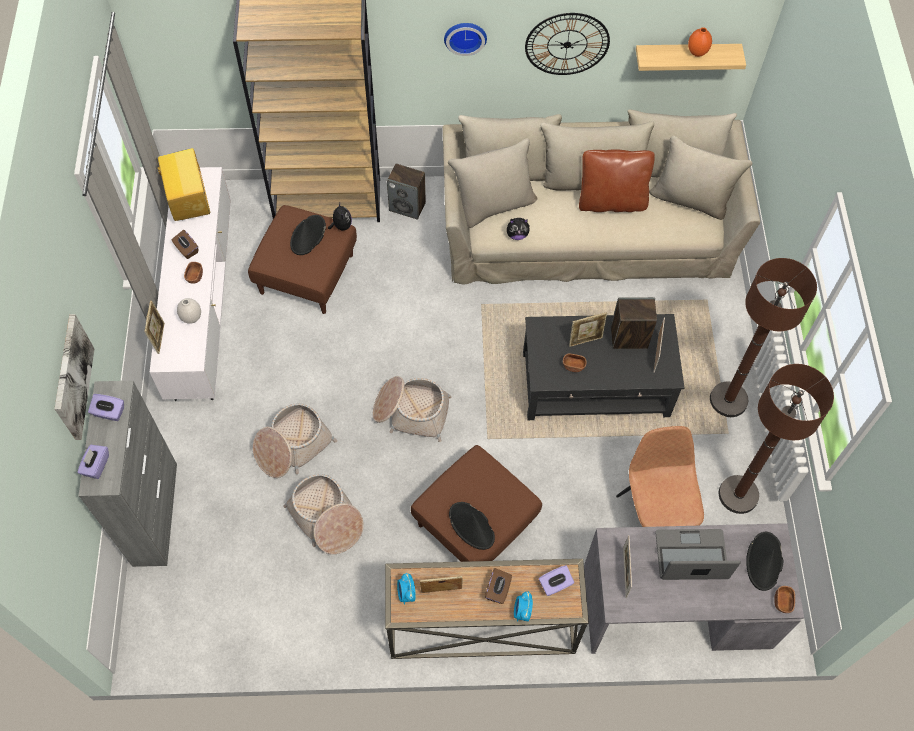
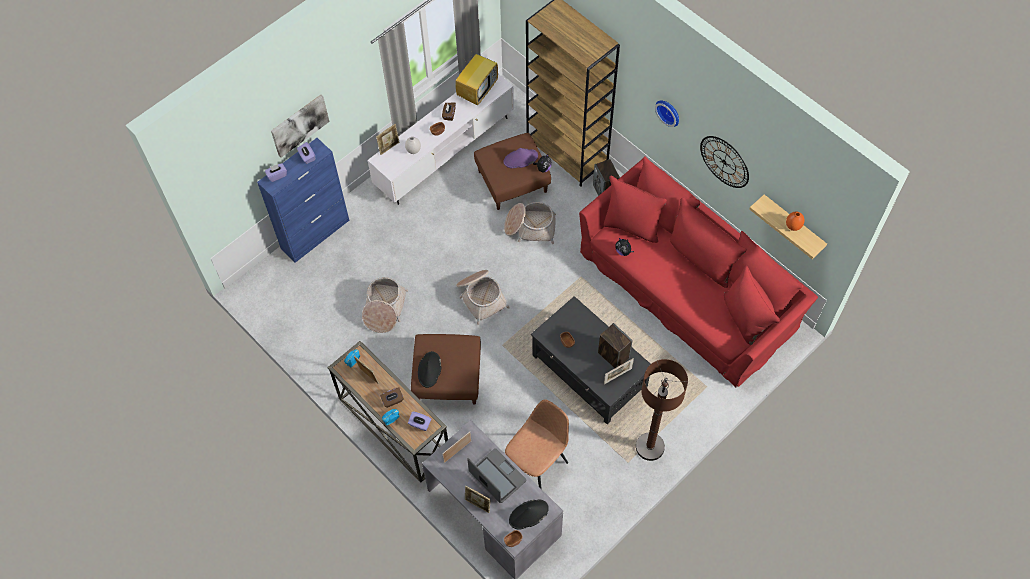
camera: 50 degrees right, 0 degrees up
grey cabinet [79,381,177,567] -> blue cabinet [257,138,349,263]
basket [253,403,337,478] -> basket moved to [504,202,556,244]
black hat [290,215,326,255] -> purple hat [504,148,538,168]
beige sofa [443,109,760,285] -> red sofa [579,156,818,387]
picture frame [569,312,607,347] -> picture frame moved to [465,486,491,513]
brown pillow [579,149,655,212] -> none
brown floor lamp [719,364,834,514] -> none

